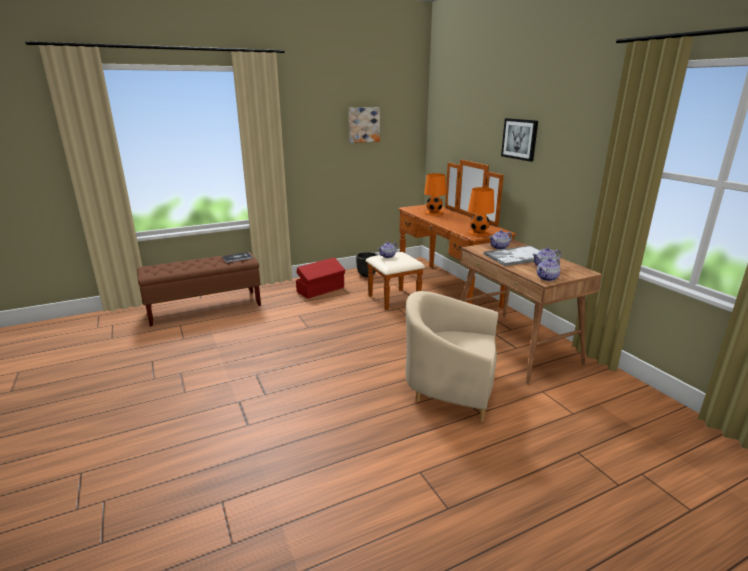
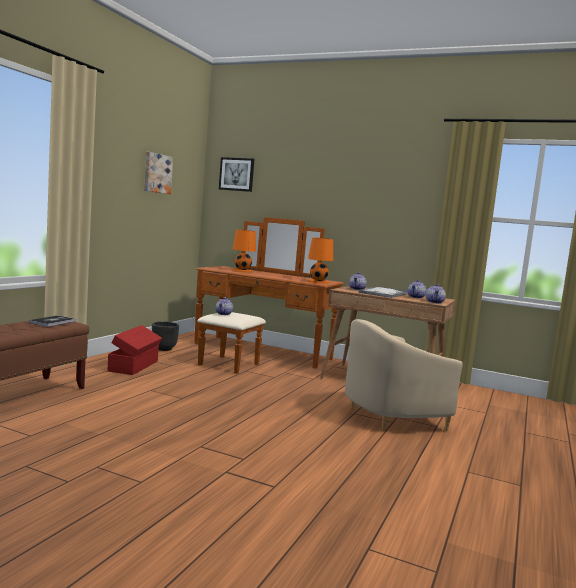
camera: 40 degrees left, 15 degrees down
picture [501,118,538,162] -> picture moved to [219,157,254,192]

